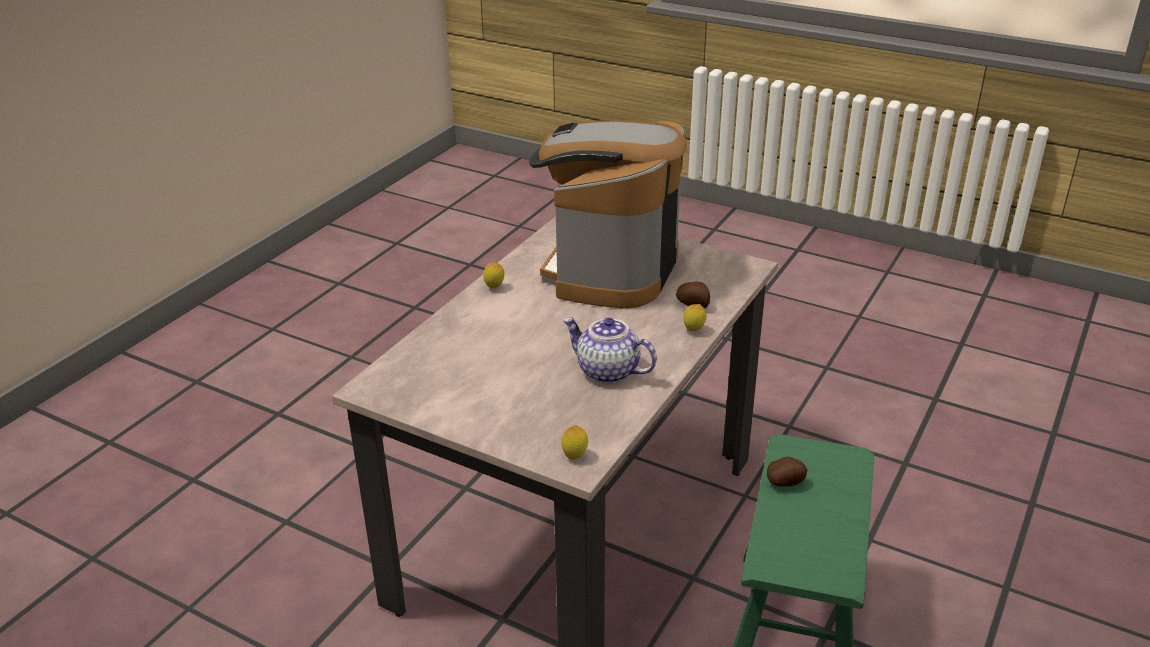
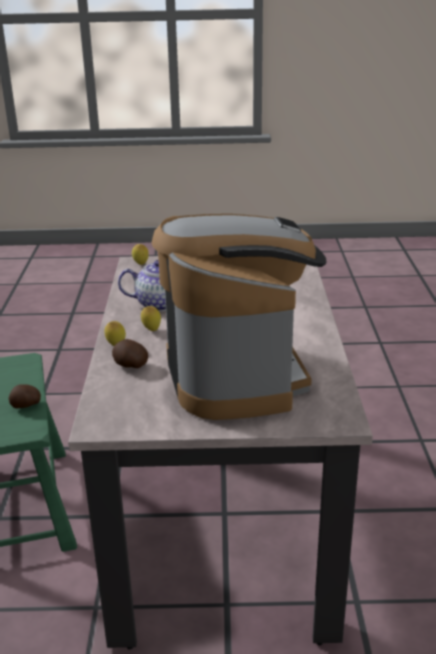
camera: 150 degrees right, 5 degrees down
lemon [483,262,504,288] -> lemon moved to [141,306,161,331]

